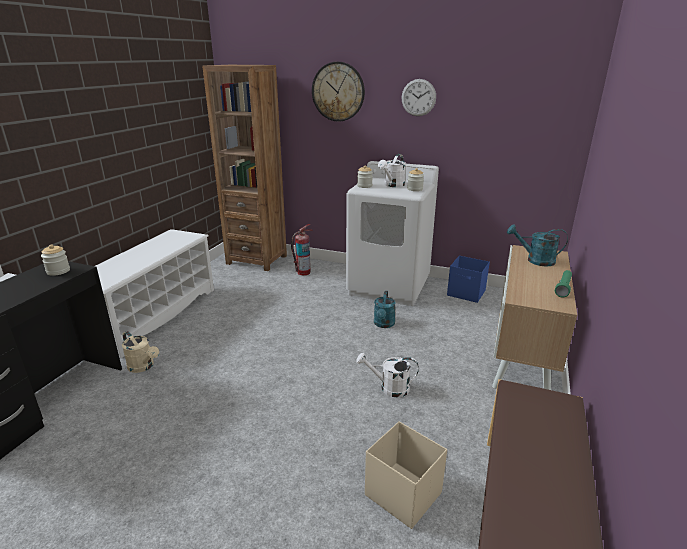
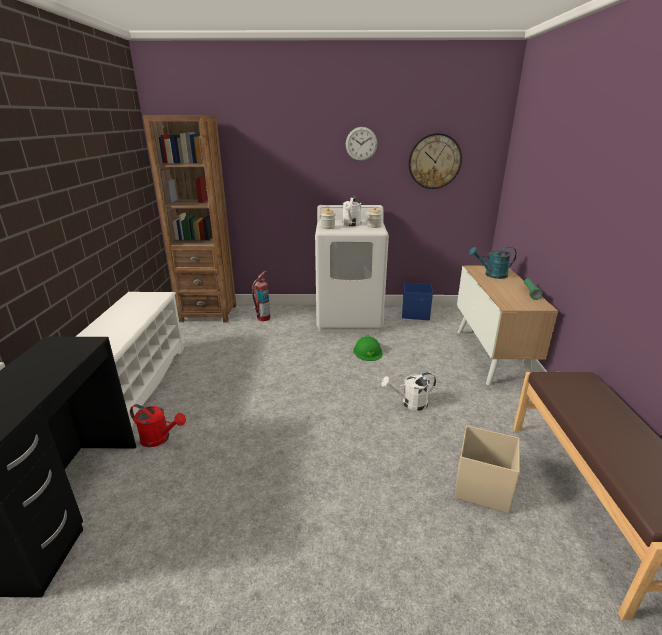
camera: 20 degrees left, 0 degrees up
jar [41,244,70,276] -> none
beige watering can [122,331,159,373] -> red watering can [130,404,186,447]
wall clock [312,62,365,122] -> wall clock moved to [408,133,462,189]
turquoise watering can [374,291,396,328] -> green hard hat [353,336,383,361]

